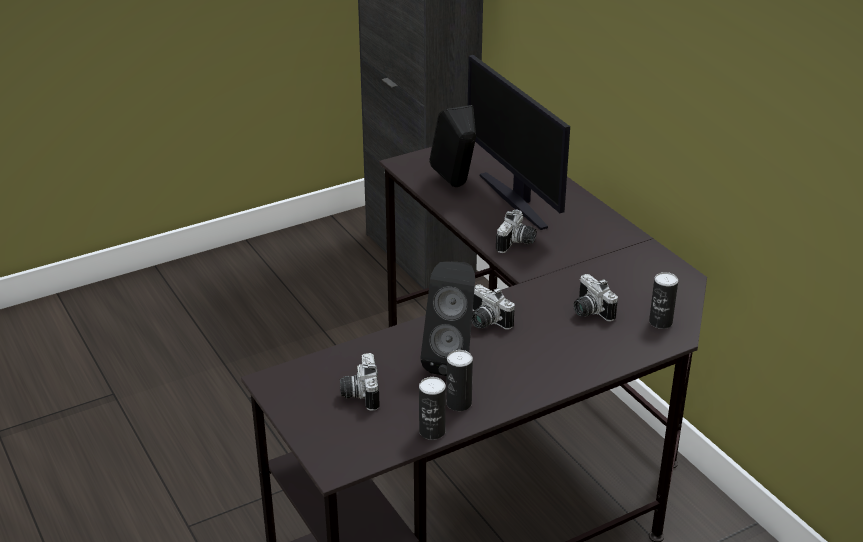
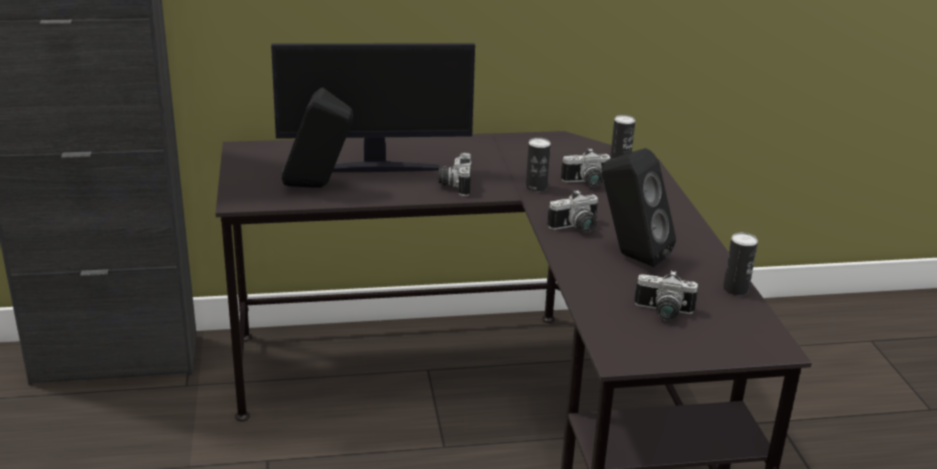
camera: 70 degrees left, 5 degrees down
can [446,350,473,411] -> can moved to [526,138,551,192]
camera [496,210,537,253] -> camera turned 135 degrees counterclockwise [438,153,472,196]

